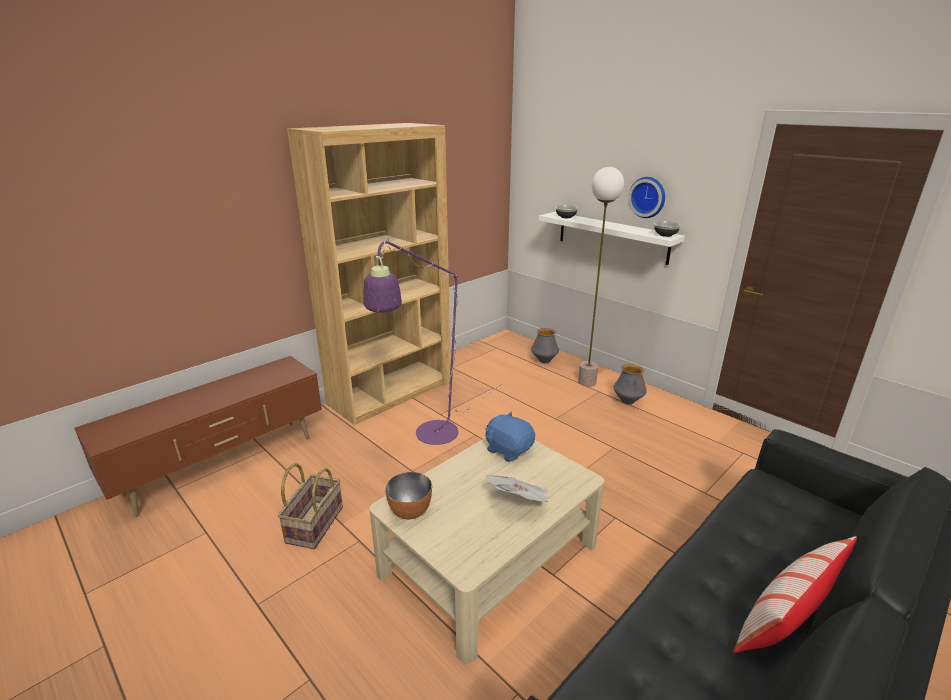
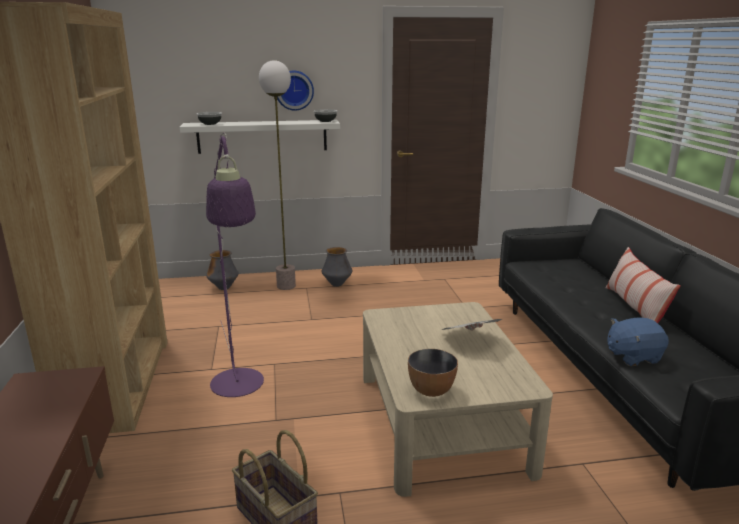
camera: 55 degrees left, 5 degrees down
blue plush toy [485,412,535,462] -> blue plush toy moved to [607,318,669,366]

